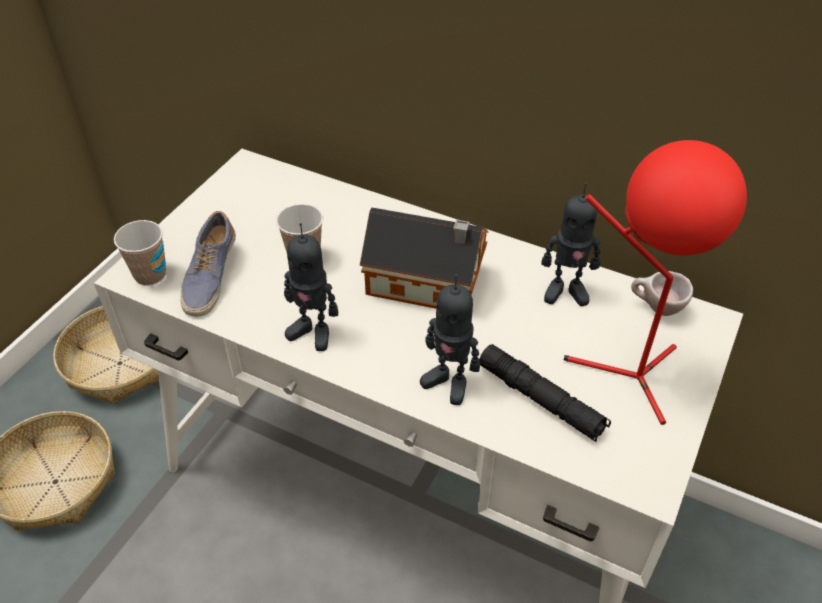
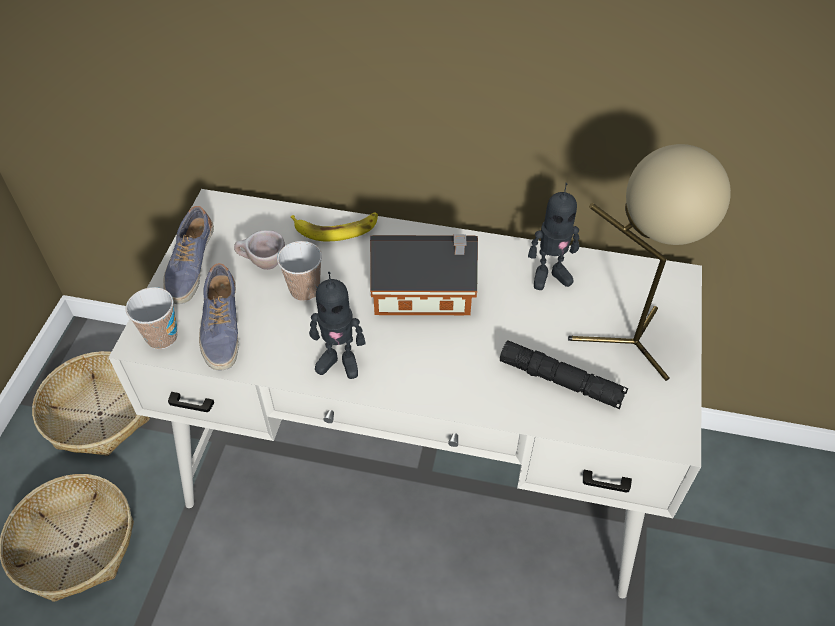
camera: 15 degrees left, 5 degrees up
toy robot [420,274,480,405] -> none
red table lamp [564,140,747,425] -> beige table lamp [568,144,731,381]
beige cup [631,271,693,316] -> beige cup moved to [234,230,285,270]
none -> shoe [163,206,214,304]
none -> banana [291,212,378,241]

